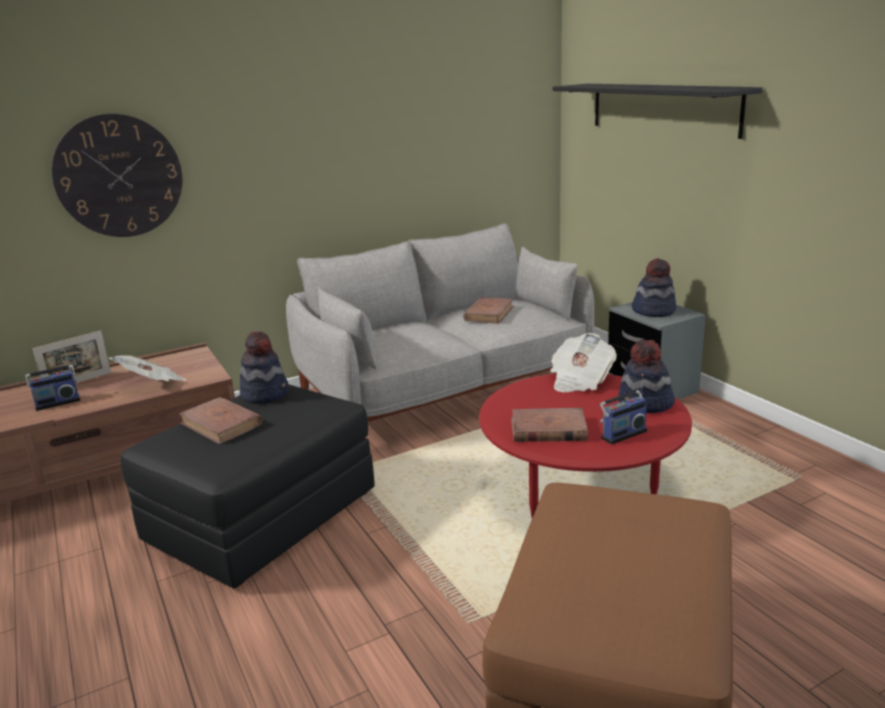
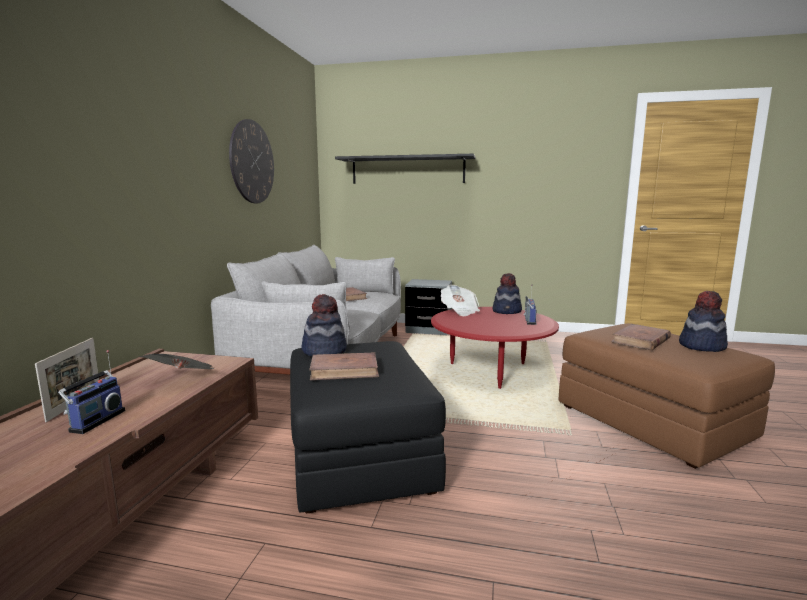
camera: 50 degrees left, 10 degrees down
wall clock [52,114,182,237] -> wall clock moved to [229,119,274,203]
brown book [511,408,588,442] -> brown book moved to [611,324,671,350]
hat [632,258,676,317] -> hat moved to [679,291,728,352]

